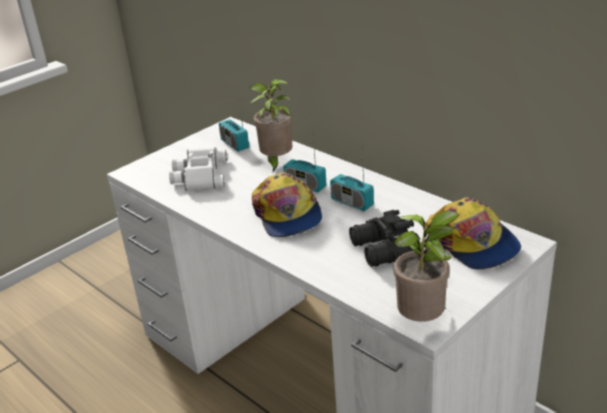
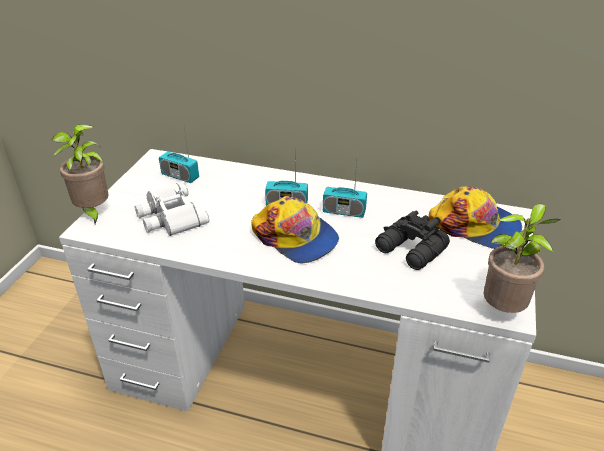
camera: 30 degrees left, 5 degrees up
potted plant [249,79,292,172] -> potted plant moved to [52,124,109,224]

